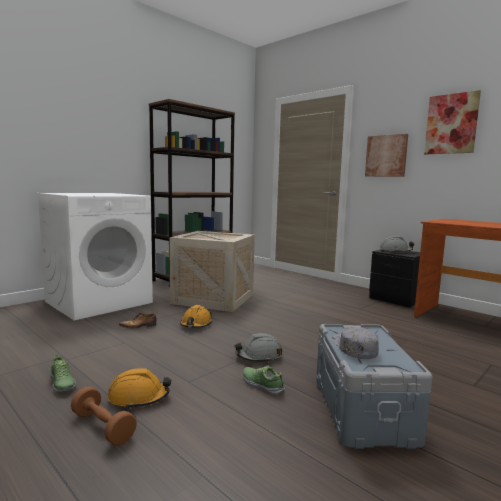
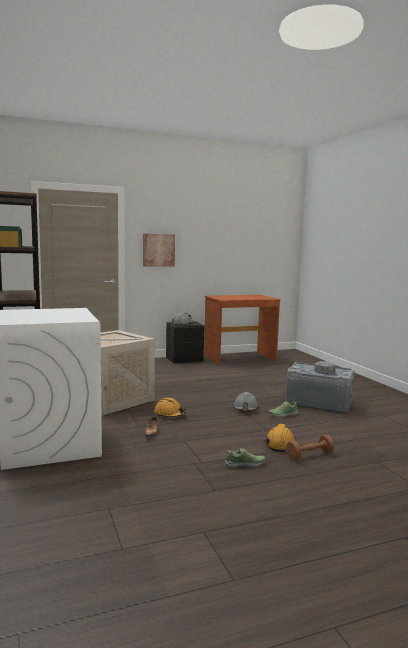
camera: 65 degrees left, 0 degrees up
picture [424,90,481,154] -> none

